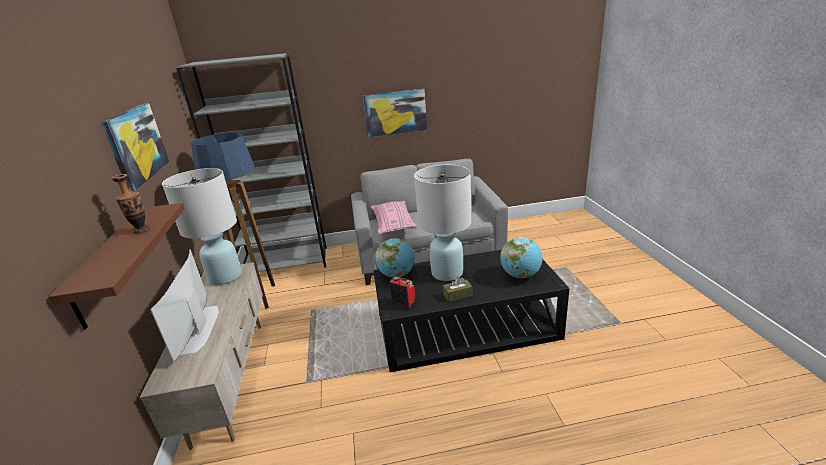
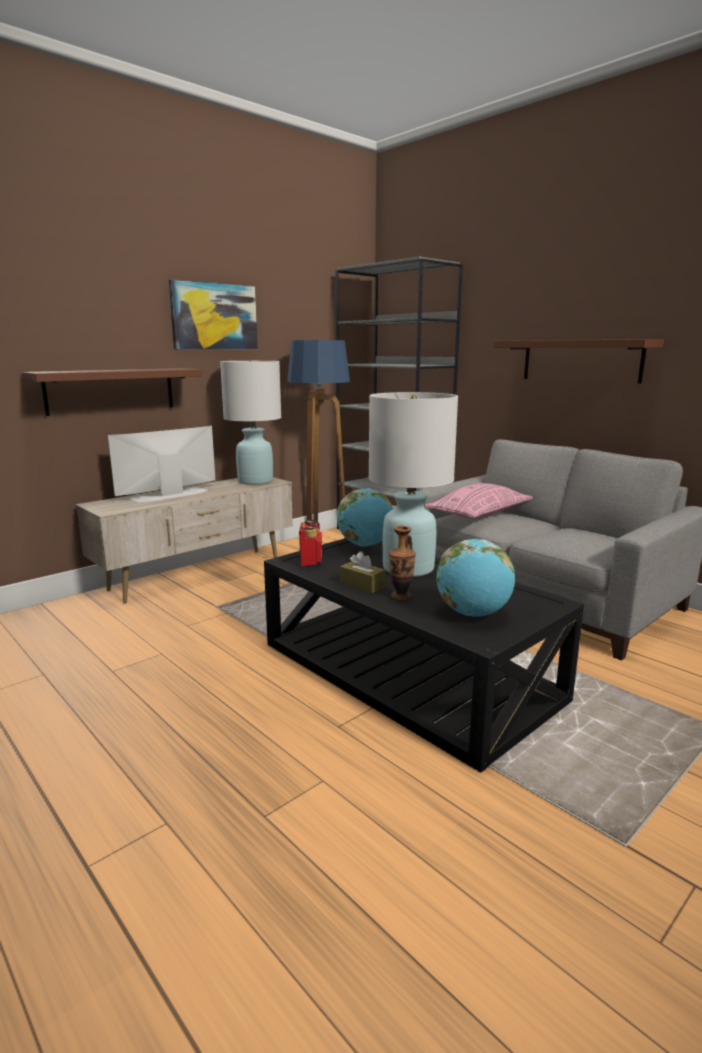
camera: 55 degrees right, 10 degrees down
vase [111,174,150,233] -> vase moved to [389,526,416,600]
picture [363,89,427,137] -> brown shelf [494,339,664,384]

